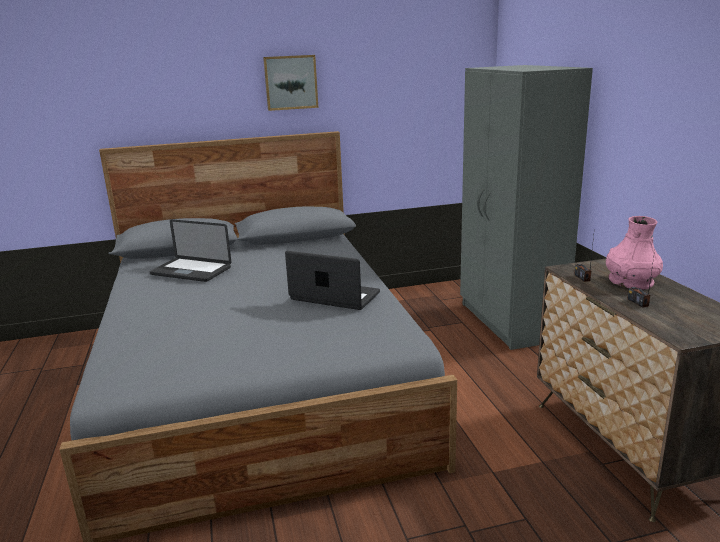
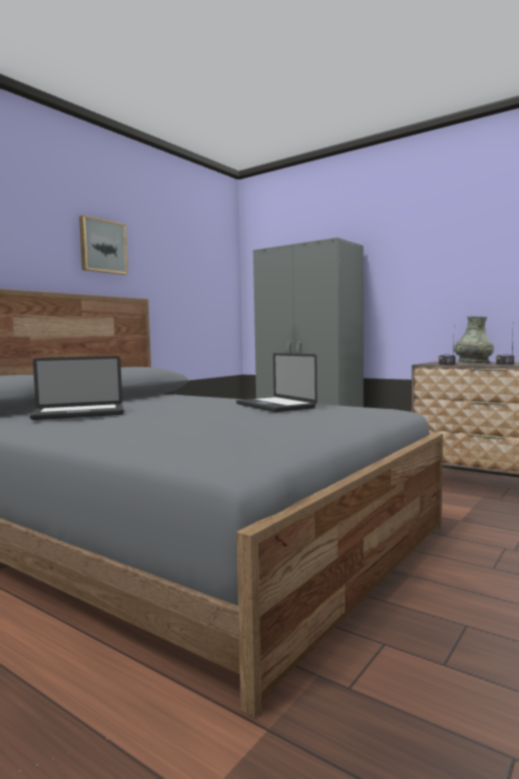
camera: 40 degrees left, 15 degrees down
laptop [285,251,380,310] -> laptop turned 105 degrees counterclockwise [236,353,317,412]
pink vase [606,216,663,290] -> grey vase [454,316,494,363]

